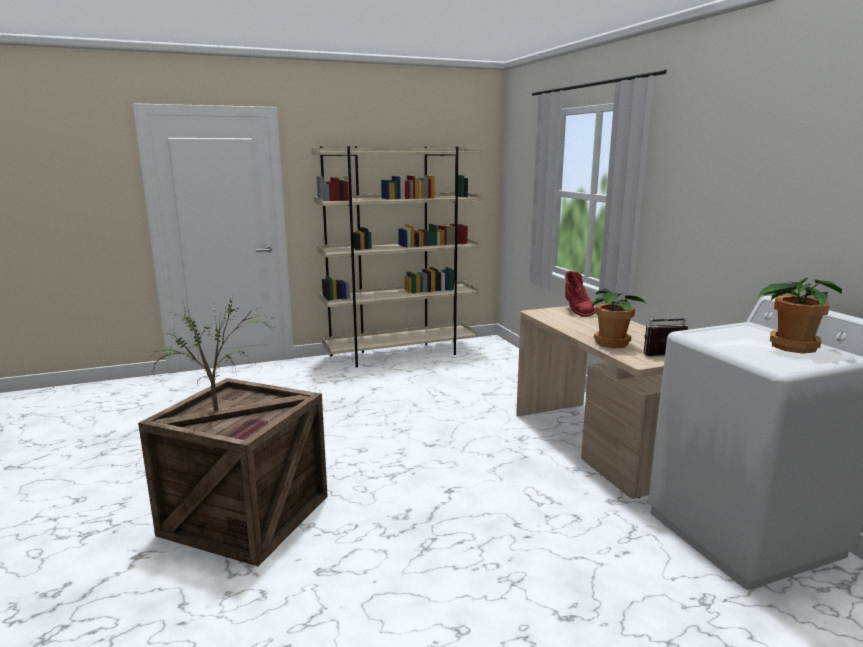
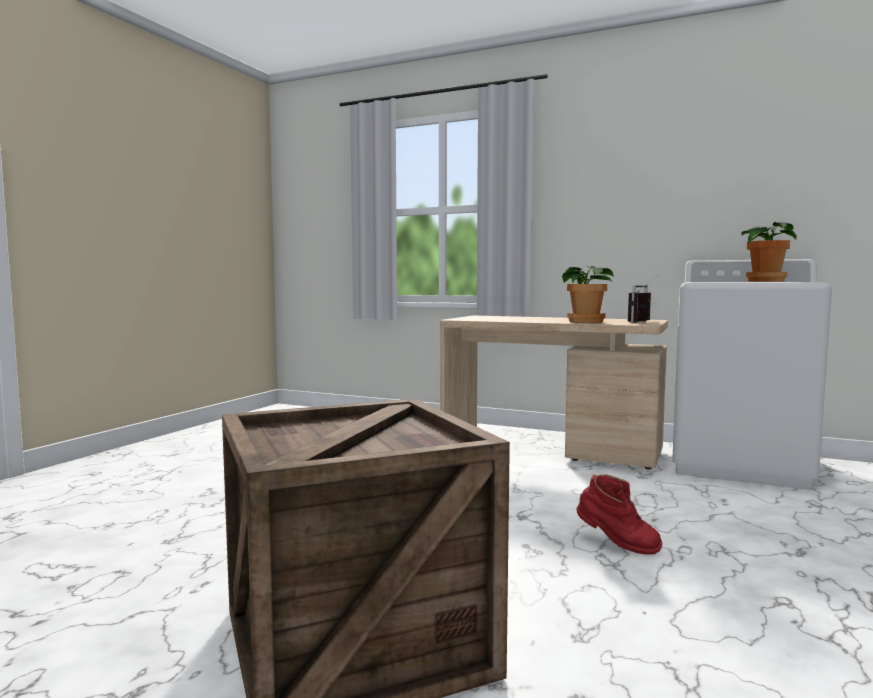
camera: 45 degrees left, 10 degrees down
potted plant [147,298,276,412] -> none
beige bookcase [312,146,481,368] -> none
red boot [565,270,595,317] -> red boot moved to [577,474,662,555]

